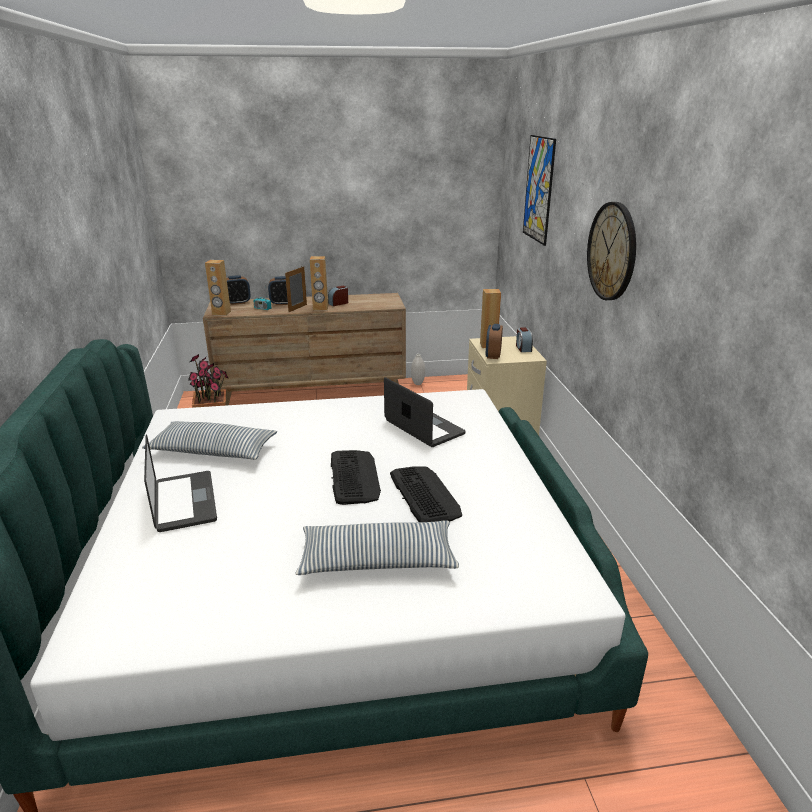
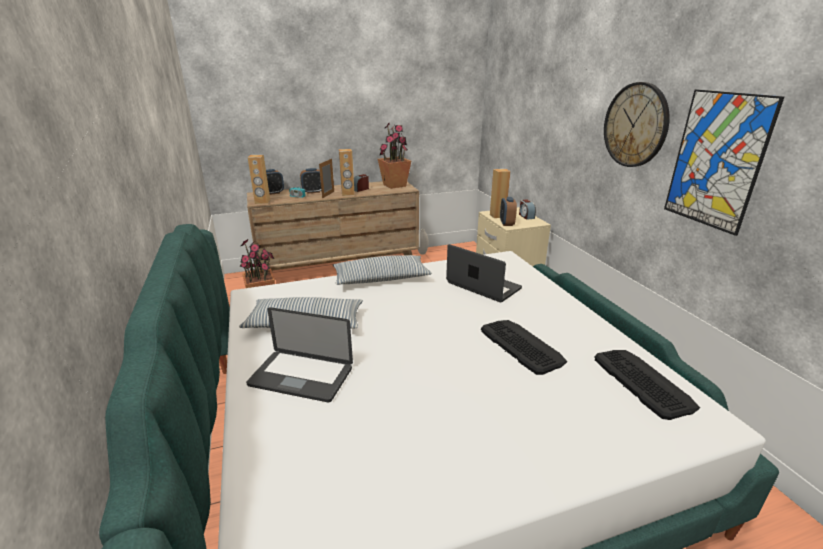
camera: 10 degrees left, 0 degrees up
laptop [144,434,217,532] -> laptop turned 135 degrees clockwise [246,307,353,402]
pillow [296,520,459,575] -> pillow moved to [333,255,432,285]
keyboard [331,450,381,505] -> keyboard moved to [594,350,700,420]
picture [523,135,556,246] -> picture moved to [664,89,784,236]
none -> potted plant [378,123,411,189]

